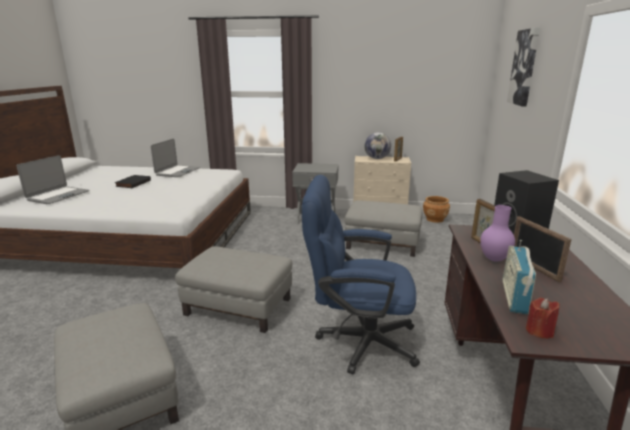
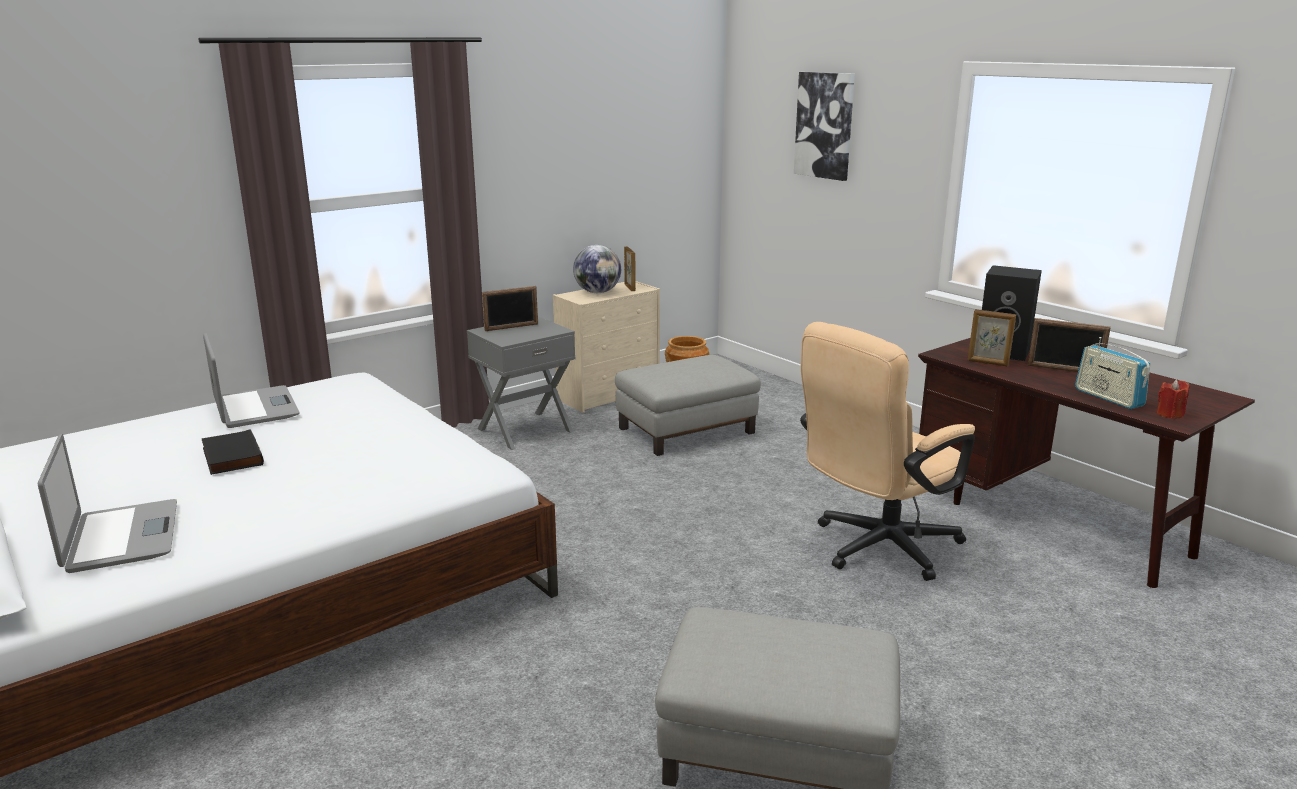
camera: 45 degrees left, 0 degrees up
grey ottoman [175,246,293,333] -> none
blue office chair [302,175,420,374] -> beige office chair [800,322,975,581]
purple vase [480,205,515,262] -> none
none -> picture frame [482,286,538,331]

